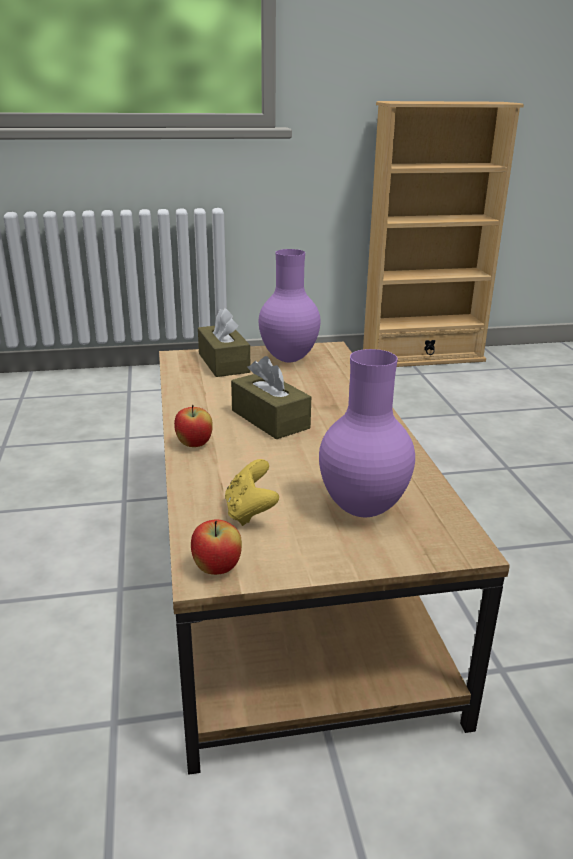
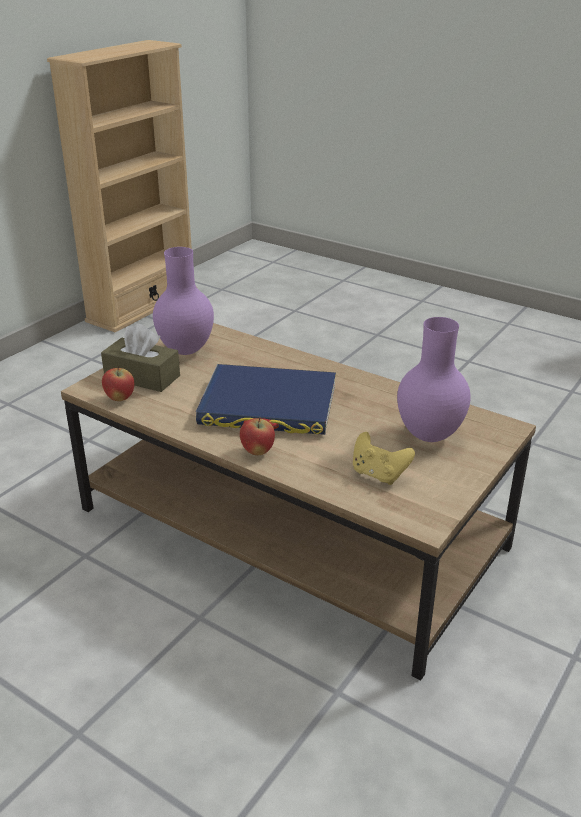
camera: 45 degrees left, 5 degrees up
apple [191,519,242,575] -> apple moved to [102,366,134,401]
brown tissue box [231,356,311,439] -> blue book [196,364,336,435]

